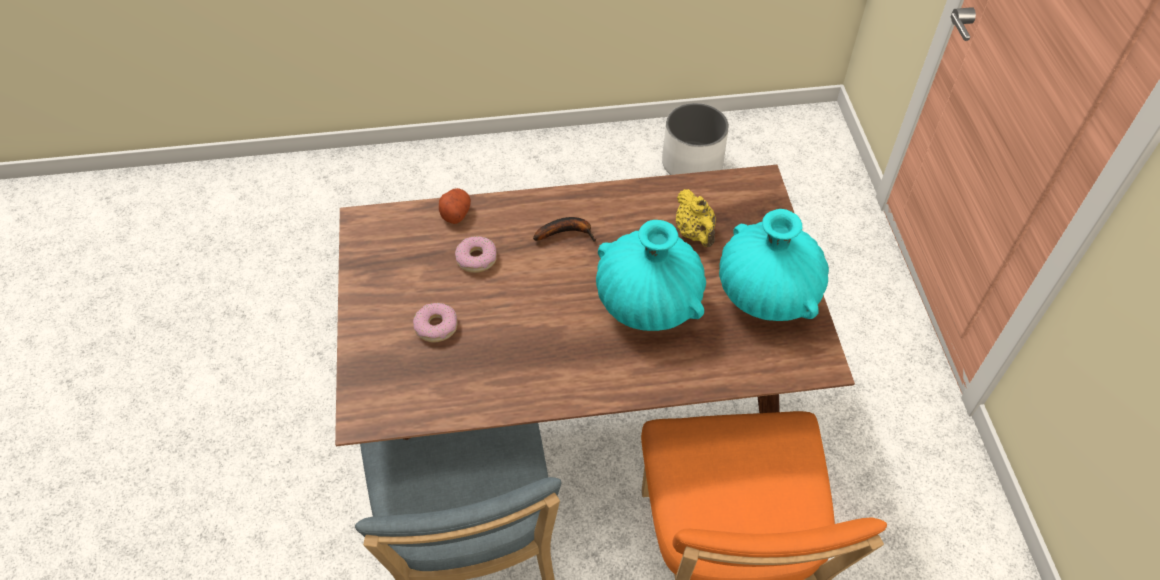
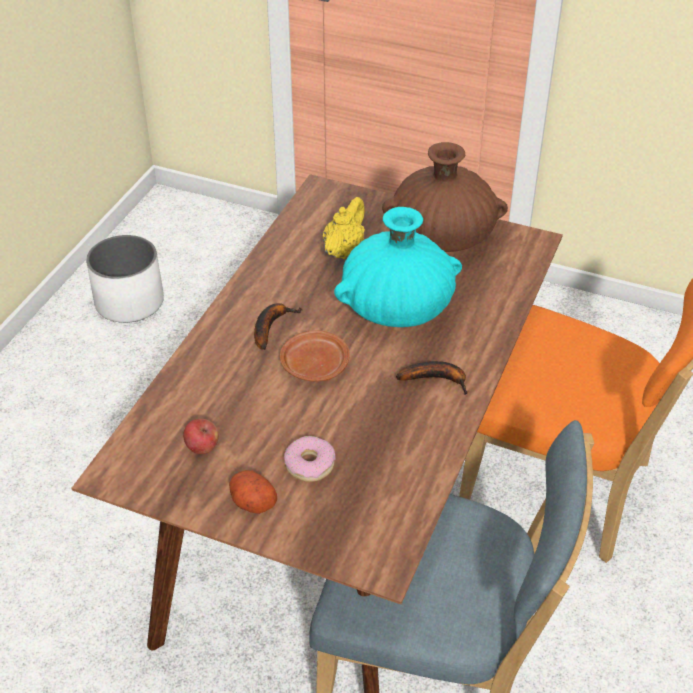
camera: 60 degrees left, 10 degrees down
potato [439,188,471,224] -> potato moved to [229,470,277,514]
donut [455,236,497,273] -> none
yellow teapot [676,189,716,247] -> yellow teapot turned 75 degrees counterclockwise [323,197,365,259]
turquoise vase [719,209,829,321] -> brown vase [382,142,508,252]
none -> apple [183,419,219,454]
none -> brown plate [280,330,350,382]
none -> banana [396,361,468,395]

